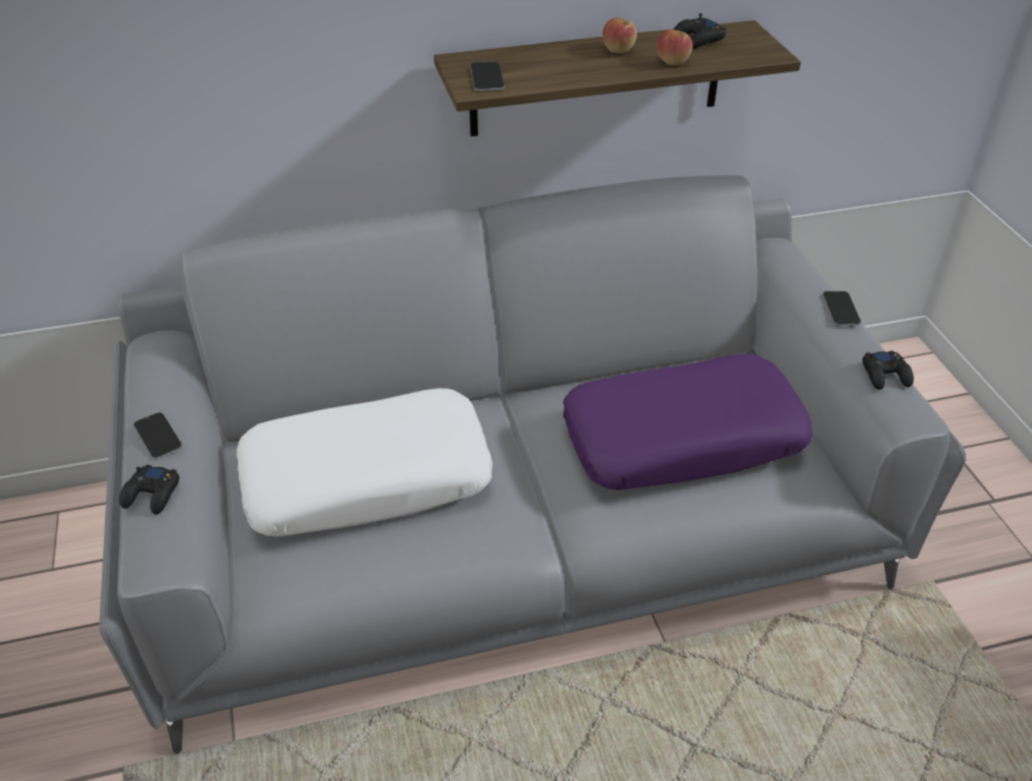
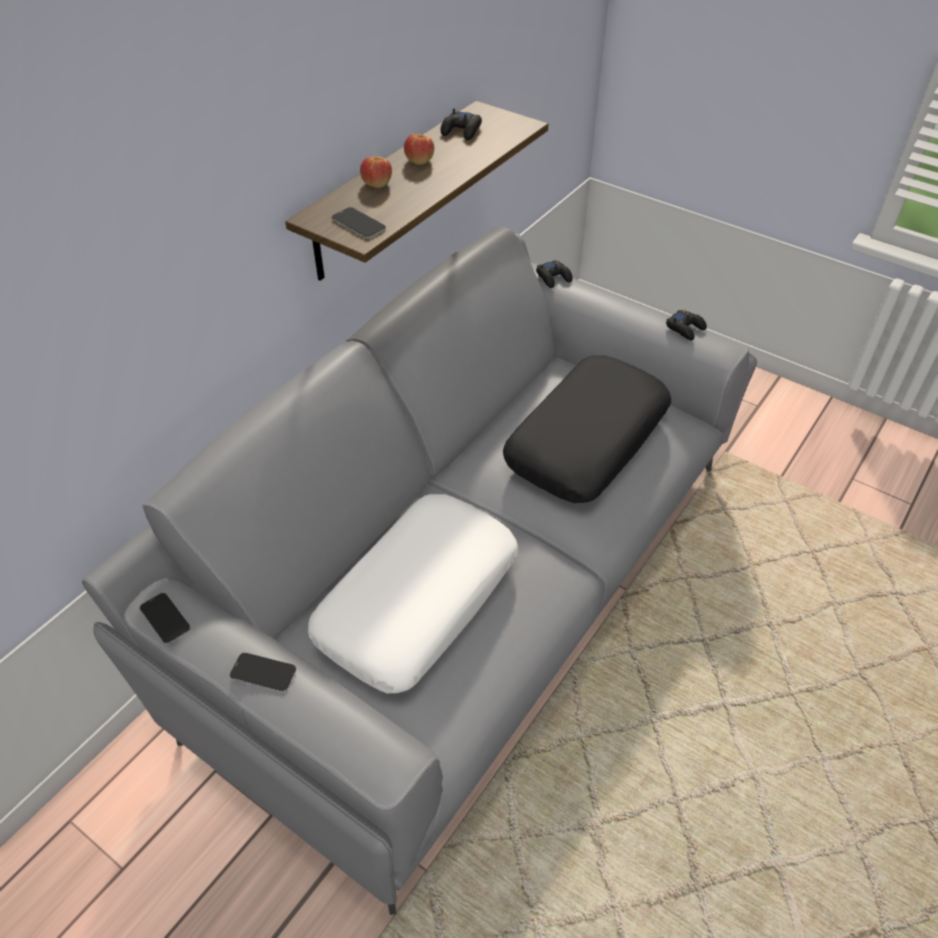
camera: 40 degrees left, 5 degrees up
black game controller [119,464,179,514] -> black game controller moved to [536,260,573,288]
purple pillow [563,354,812,490] -> black pillow [503,356,671,503]
apple [657,29,693,65] -> apple moved to [360,156,392,188]
phone [823,291,861,325] -> phone moved to [140,593,191,644]

